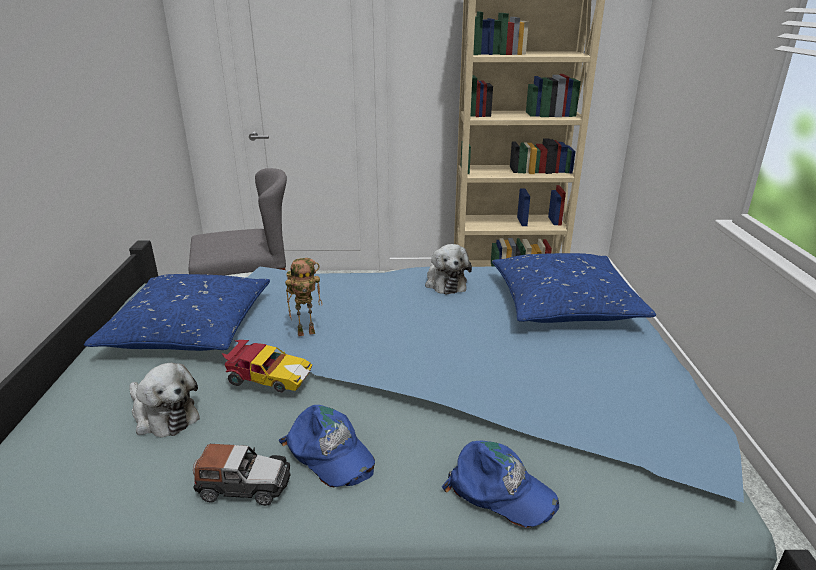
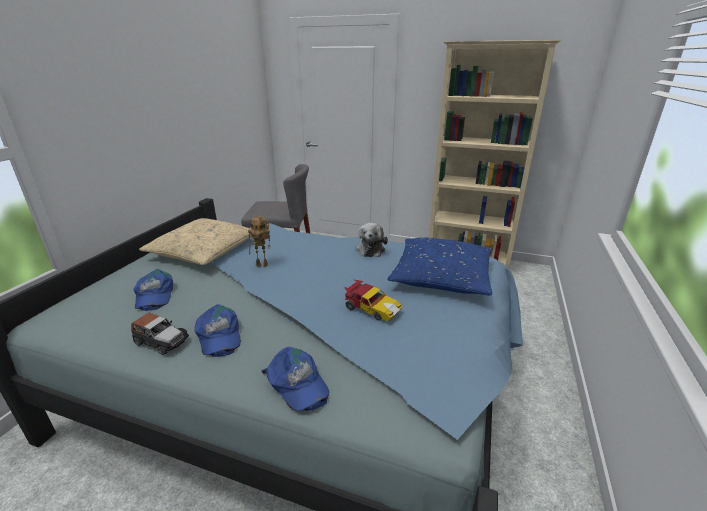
camera: 20 degrees right, 0 degrees up
blue pillow [84,274,270,351] -> beige pillow [139,218,251,265]
plush toy [129,363,200,438] -> blue cap [134,269,173,311]
toy car [222,340,312,392] -> toy car moved to [344,280,402,321]

